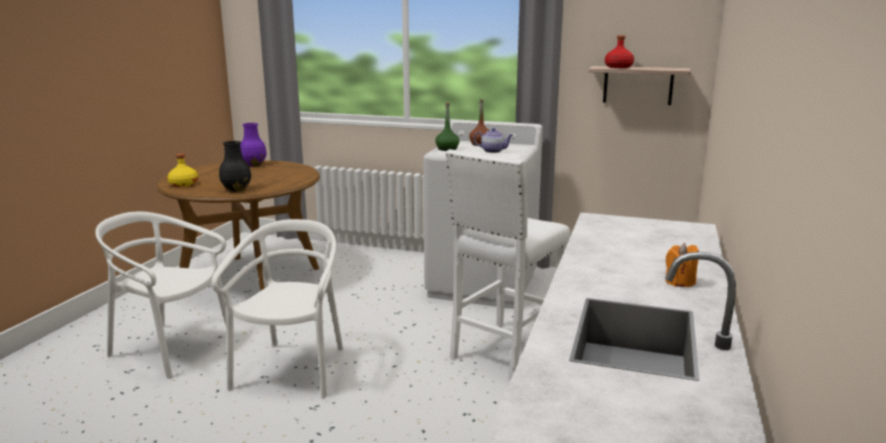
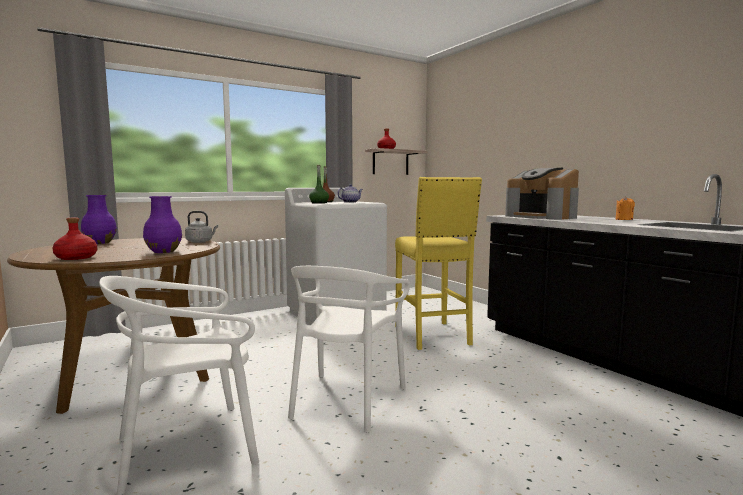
camera: 50 degrees left, 10 degrees down
yellow bottle [167,154,198,187] -> red bottle [52,217,97,260]
white chair [212,219,343,398] -> white chair turned 120 degrees counterclockwise [288,266,410,433]
black vase [219,141,251,192] -> purple vase [143,196,182,253]
white stool [445,149,570,381] -> yellow stool [395,177,482,350]
none -> grey kettle [185,211,218,243]
none -> coffee machine [505,168,579,220]

